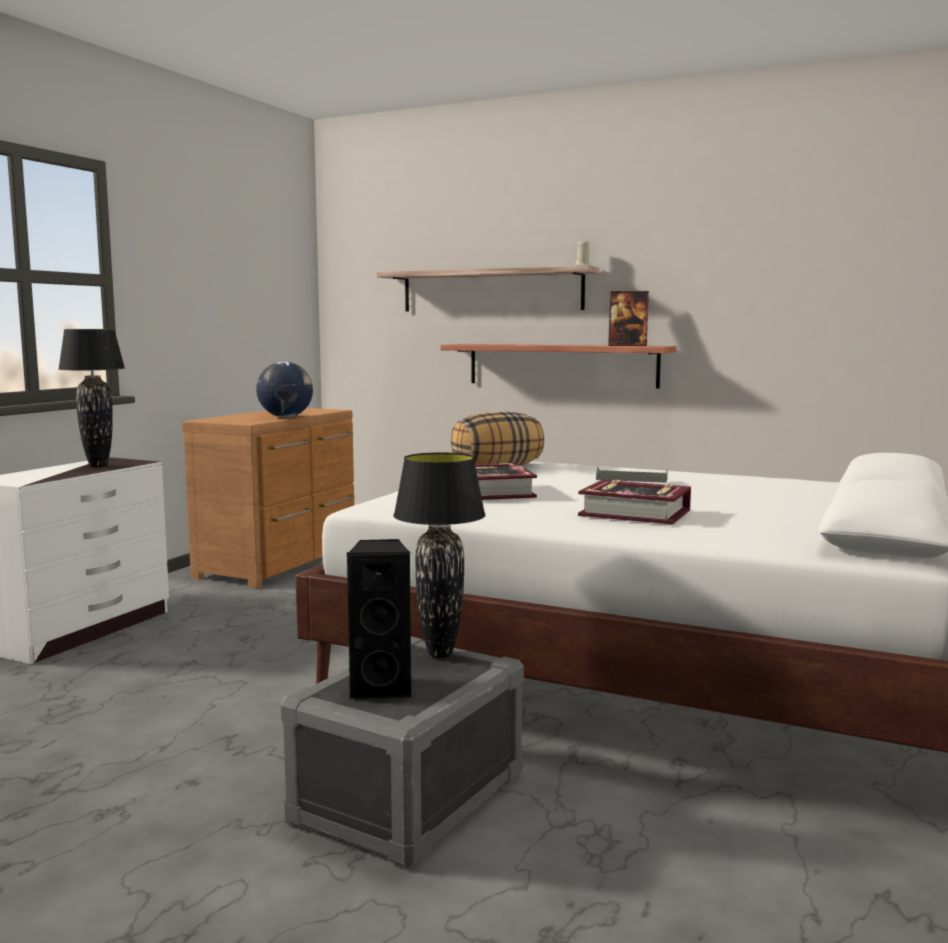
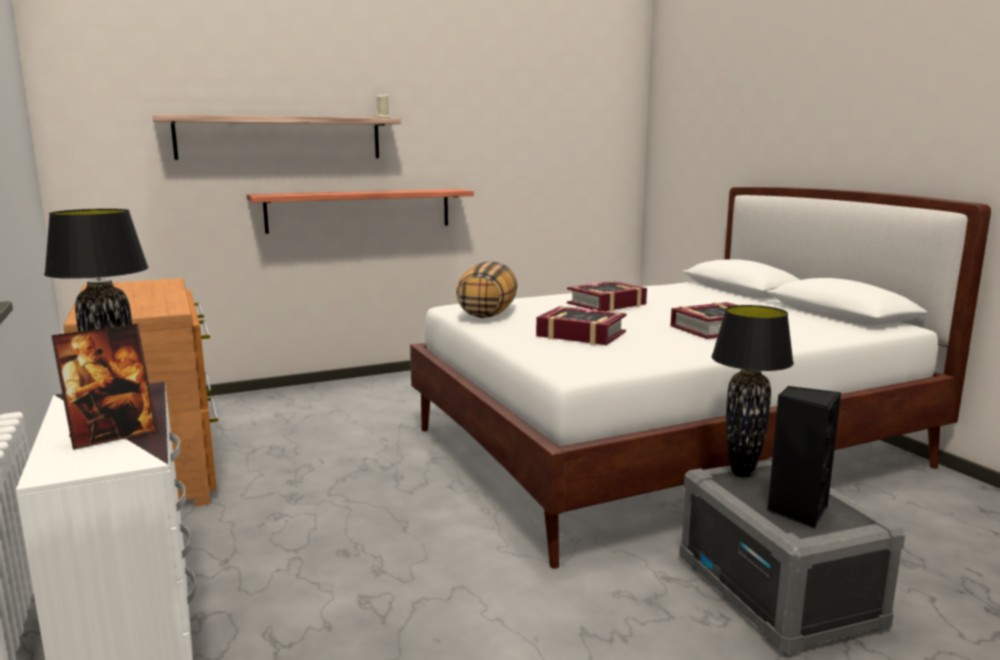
camera: 50 degrees left, 5 degrees up
globe [256,362,313,417] -> none
grey tray [596,467,668,483] -> book [567,281,647,311]
picture frame [608,291,649,346] -> picture frame moved to [52,324,158,450]

